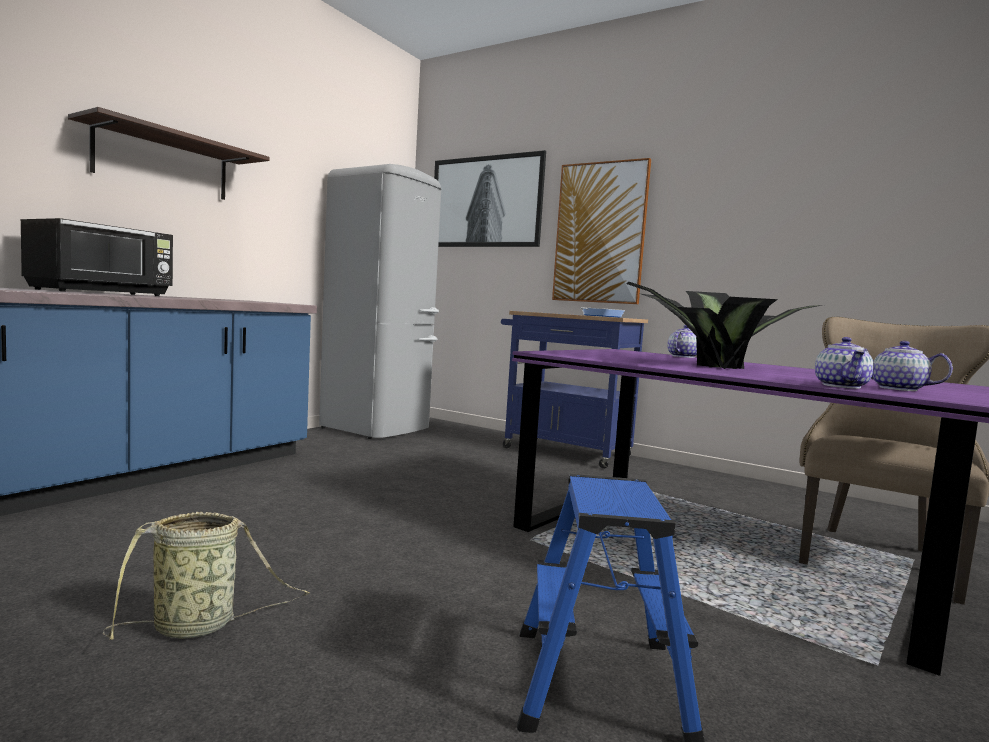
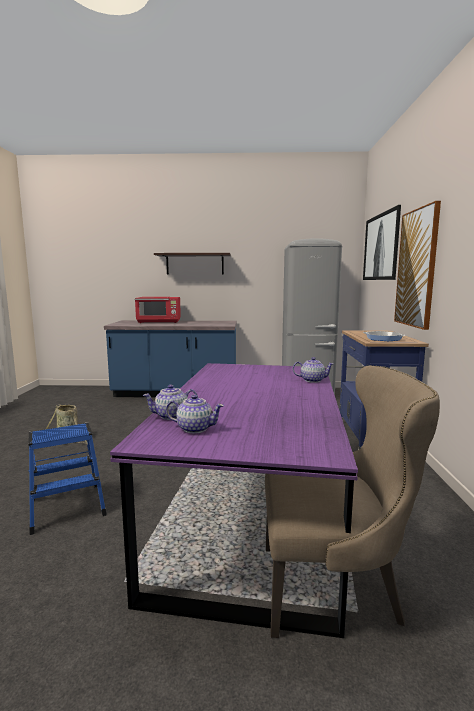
camera: 60 degrees right, 5 degrees up
black microwave [21,218,173,296] -> red microwave [135,297,181,323]
potted plant [626,282,823,369] -> none
teapot [864,341,953,391] -> teapot turned 90 degrees clockwise [166,395,224,433]

